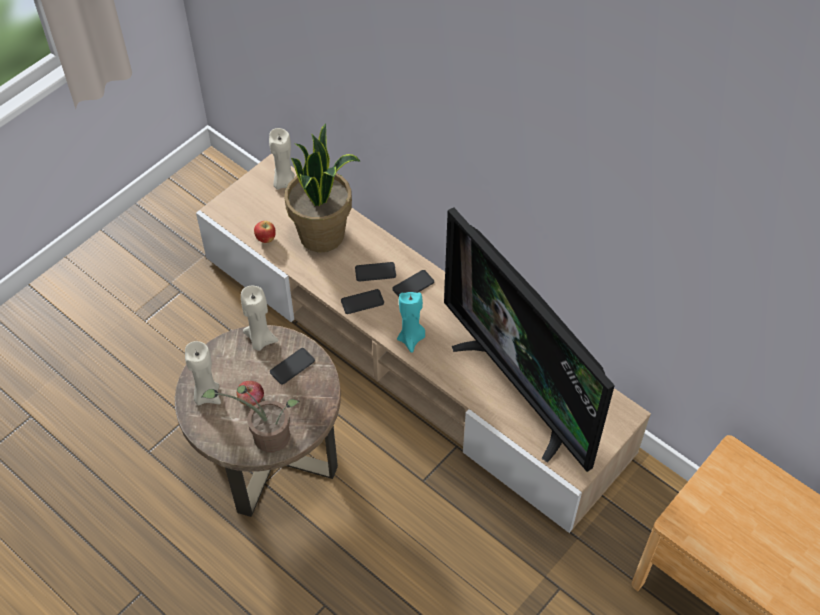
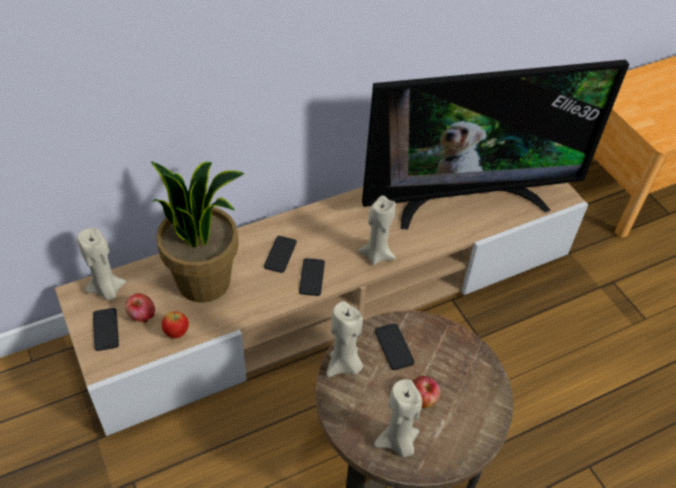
camera: 70 degrees left, 5 degrees down
potted plant [202,385,299,452] -> none
phone [392,270,434,297] -> phone moved to [93,308,119,351]
turquoise candle [397,292,425,353] -> beige candle [358,195,396,265]
none -> apple [125,293,155,323]

